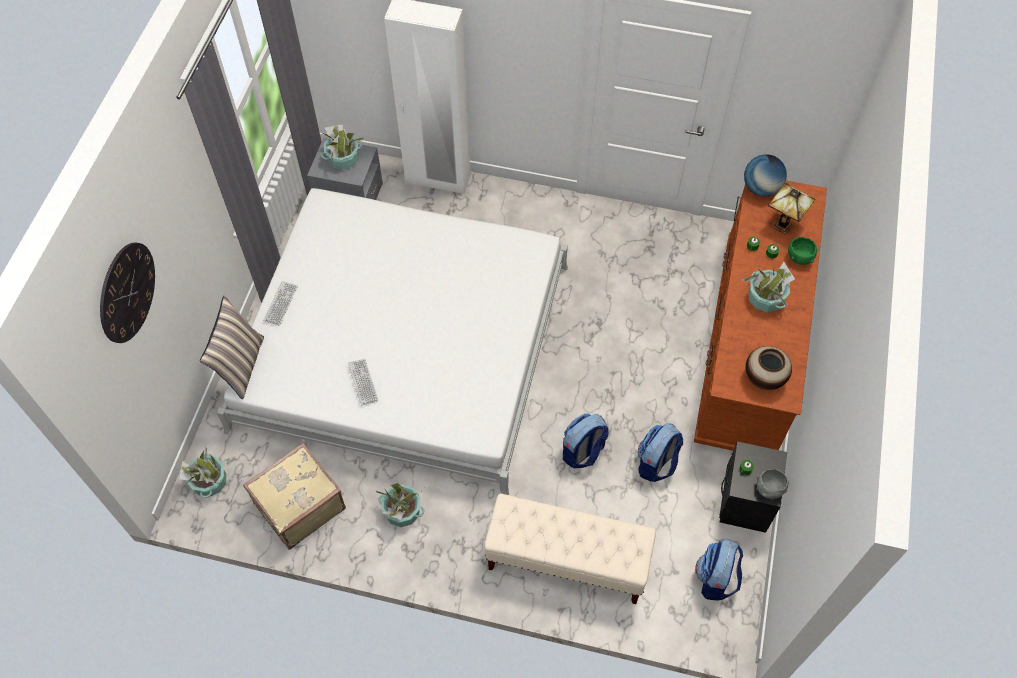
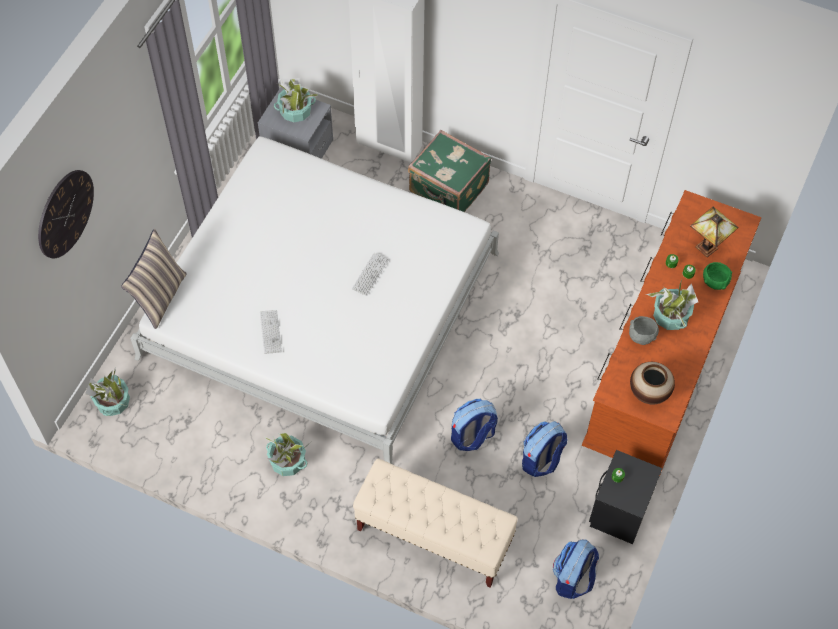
camera: 10 degrees right, 0 degrees up
beige suitcase [243,443,346,550] -> none
keyboard [263,281,298,326] -> keyboard moved to [352,253,389,296]
globe [744,154,787,197] -> none
grey bowl [756,469,789,499] -> grey bowl moved to [629,316,659,345]
none -> green suitcase [408,130,491,212]

